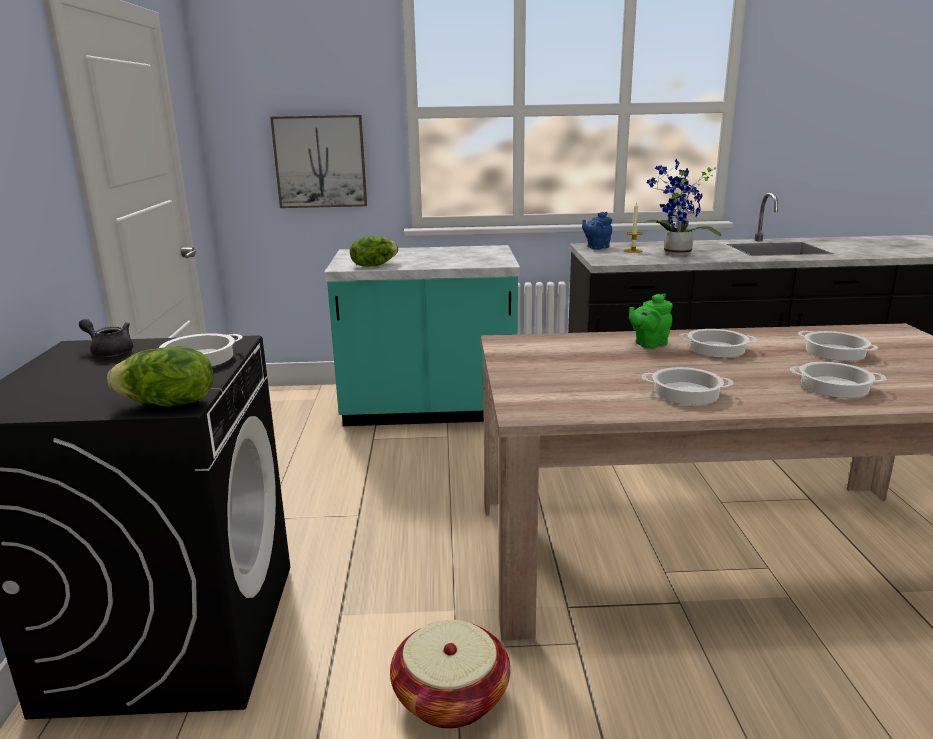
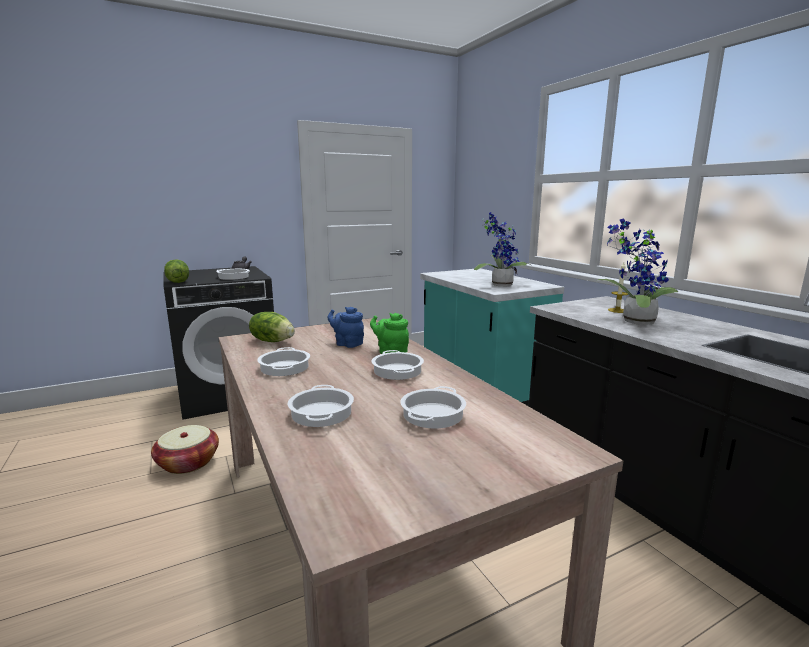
camera: 65 degrees right, 5 degrees down
picture [270,115,367,208] -> none
lettuce [350,236,398,267] -> lettuce moved to [249,312,295,342]
blue teapot [582,212,612,250] -> blue teapot moved to [328,307,364,348]
none -> potted plant [474,212,531,286]

